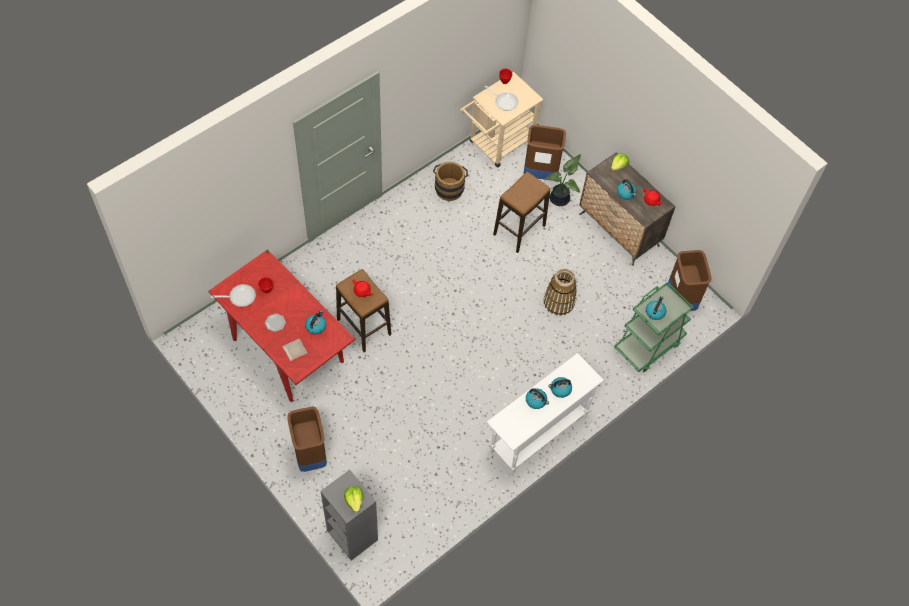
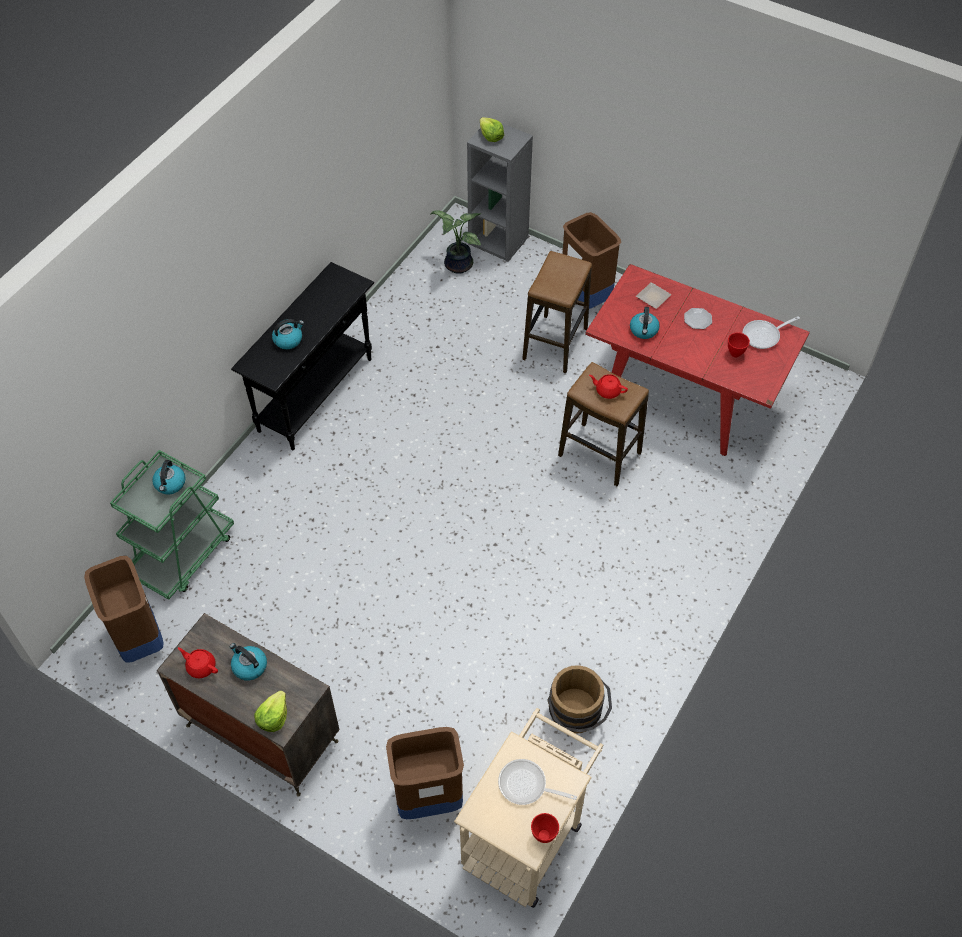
camera: 165 degrees right, 5 degrees down
white console table [487,353,604,476] -> black console table [231,262,374,450]
stool [493,172,550,253] -> stool moved to [522,251,592,373]
kettle [526,388,549,409] -> none
basket [544,269,577,316] -> none
potted plant [546,154,581,206] -> potted plant moved to [430,210,481,274]

